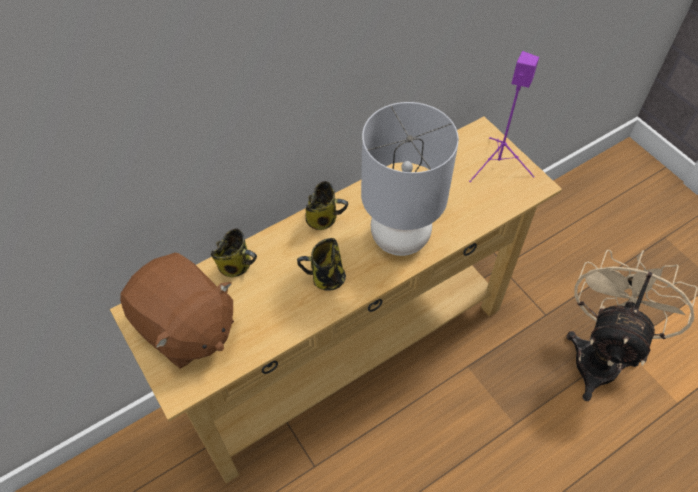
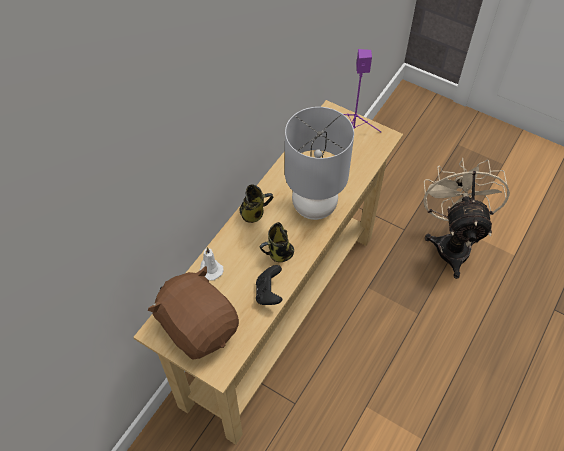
camera: 25 degrees left, 0 degrees up
brown plush toy [120,253,234,369] -> brown plush toy turned 150 degrees counterclockwise [148,266,239,360]
mug [211,229,257,277] -> white candle [200,247,224,281]
none -> black game controller [256,265,282,305]

